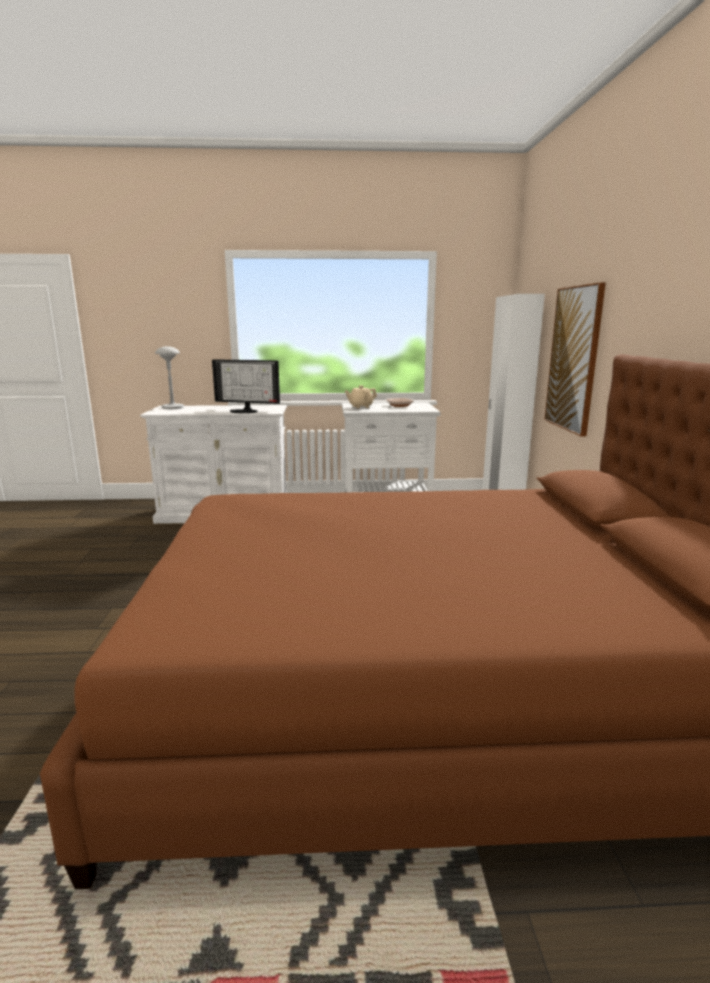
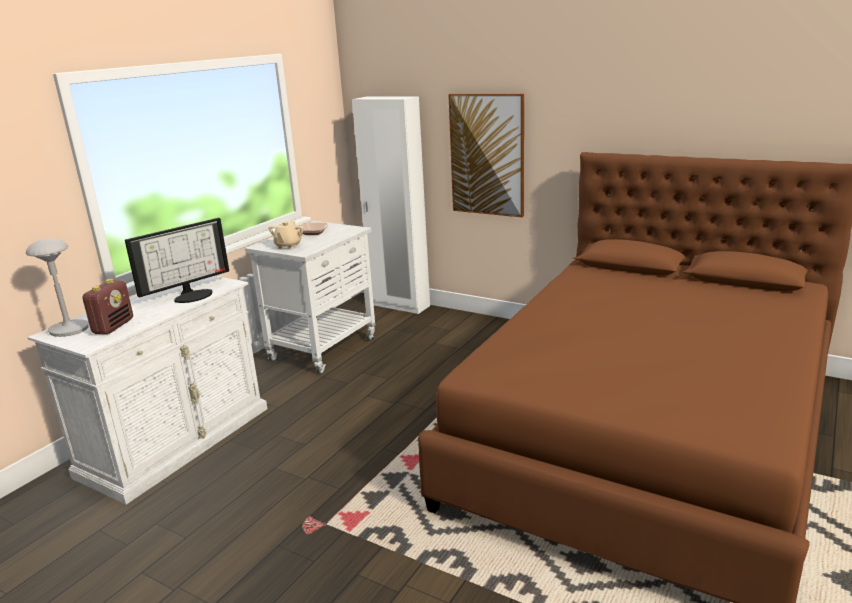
camera: 55 degrees left, 5 degrees up
none -> radio [82,279,133,334]

